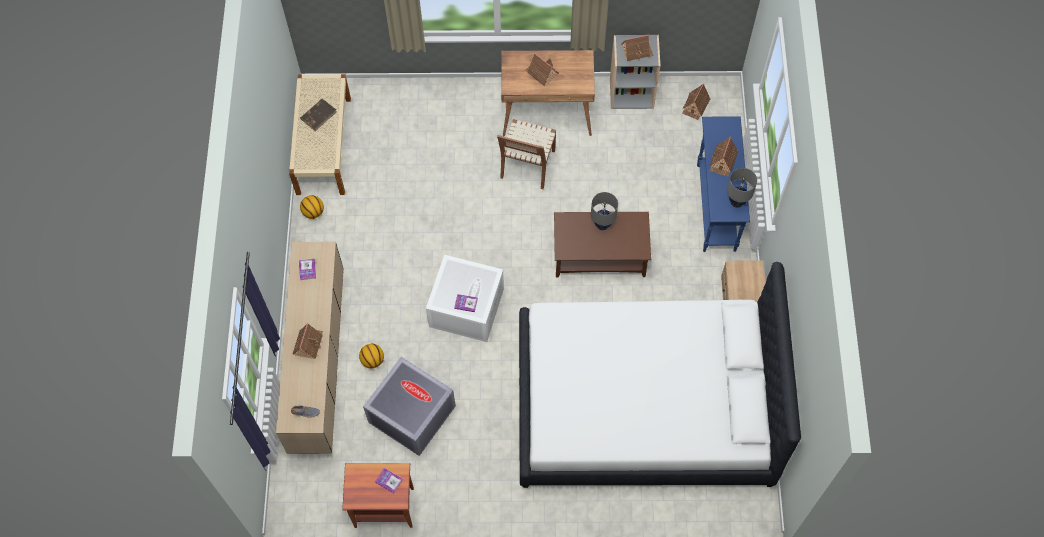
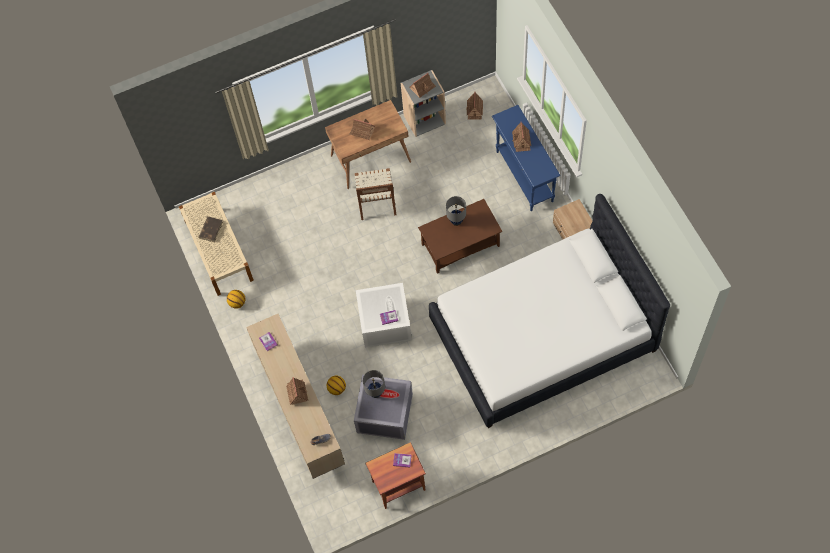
camera: 20 degrees left, 0 degrees up
grey table lamp [727,168,757,208] -> grey table lamp moved to [363,370,385,398]

